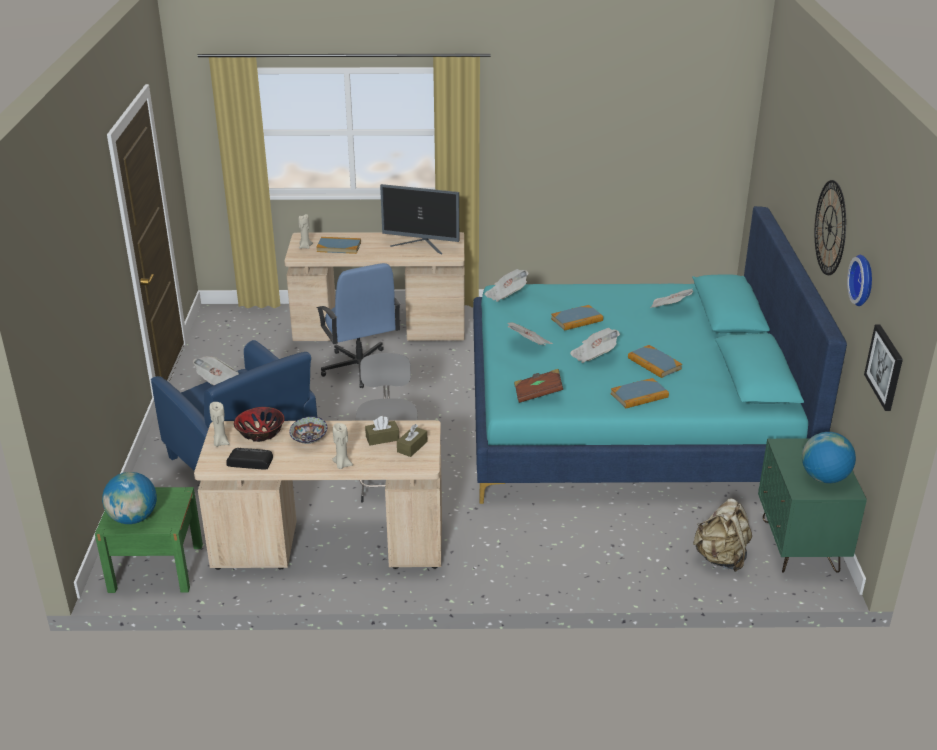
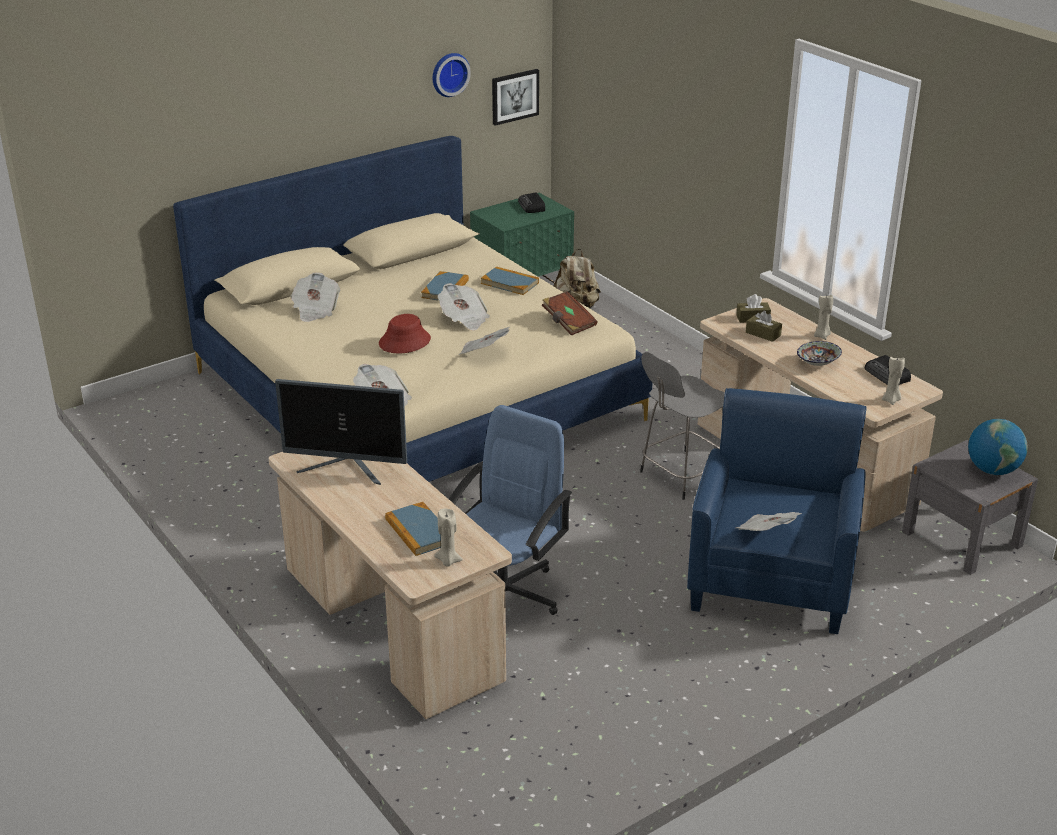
camera: 125 degrees left, 0 degrees up
green nightstand [95,487,203,593] -> grey nightstand [902,440,1038,575]
bowl [234,407,285,442] -> none
monitor [380,184,459,254] -> monitor turned 120 degrees clockwise [275,379,407,485]
turquoise bed [473,206,847,504] -> beige bed [173,136,652,482]
book [551,305,603,331] -> red hat [379,314,431,353]
globe [802,432,856,483] -> radio [518,192,545,213]
wall clock [815,180,846,275] -> none

